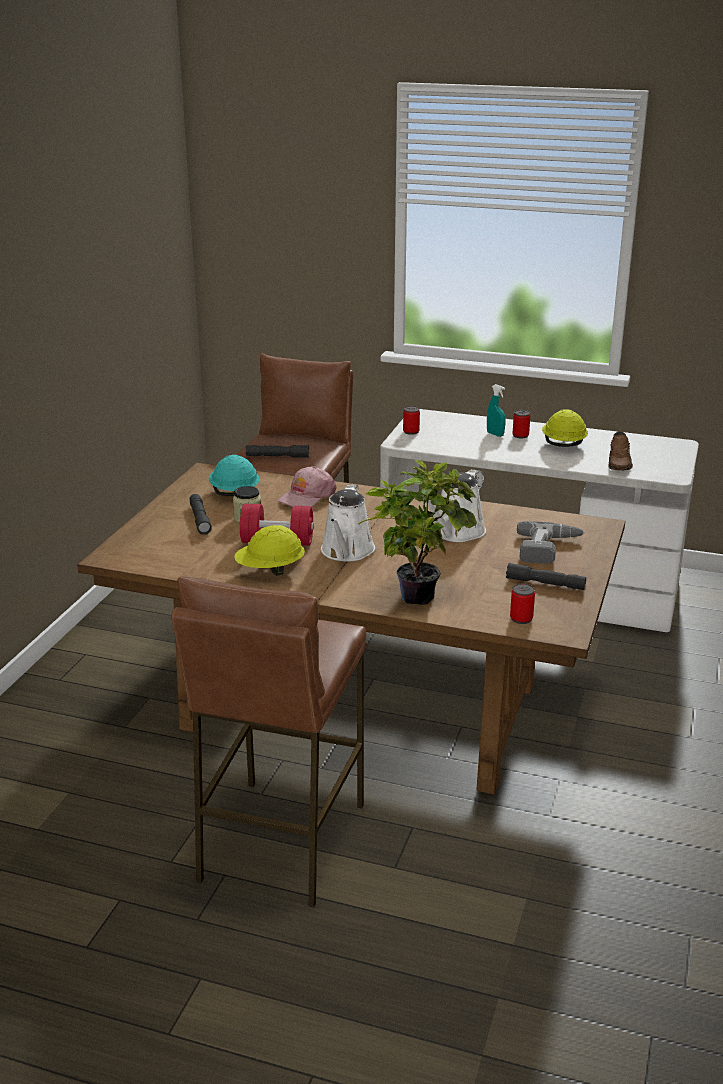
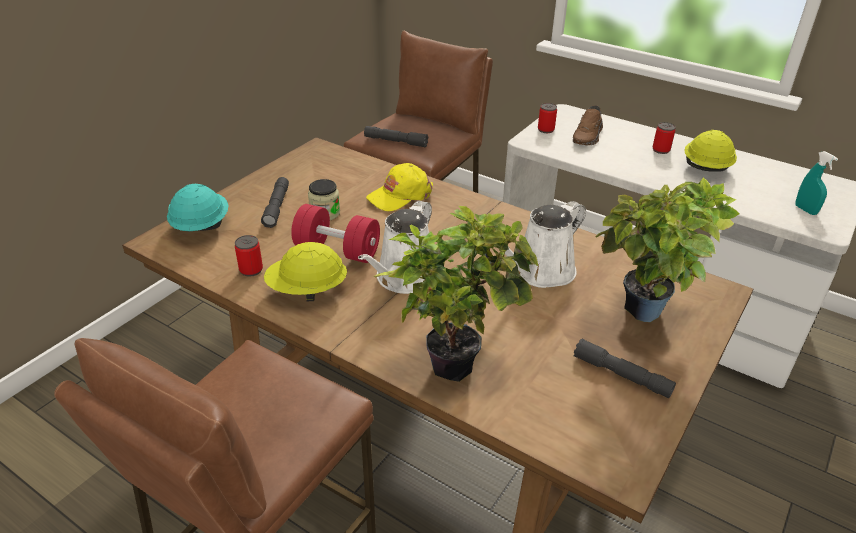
camera: 15 degrees right, 10 degrees up
turquoise hard hat [209,455,260,496] -> turquoise hard hat moved to [167,184,229,231]
pink cap [278,466,336,507] -> yellow cap [366,163,433,211]
turquoise spray bottle [487,384,506,437] -> turquoise spray bottle moved to [795,151,838,215]
can [510,584,535,624] -> can moved to [235,235,263,277]
power drill [517,521,585,564] -> potted plant [595,178,739,322]
brown shoe [608,431,633,470] -> brown shoe moved to [573,105,603,145]

